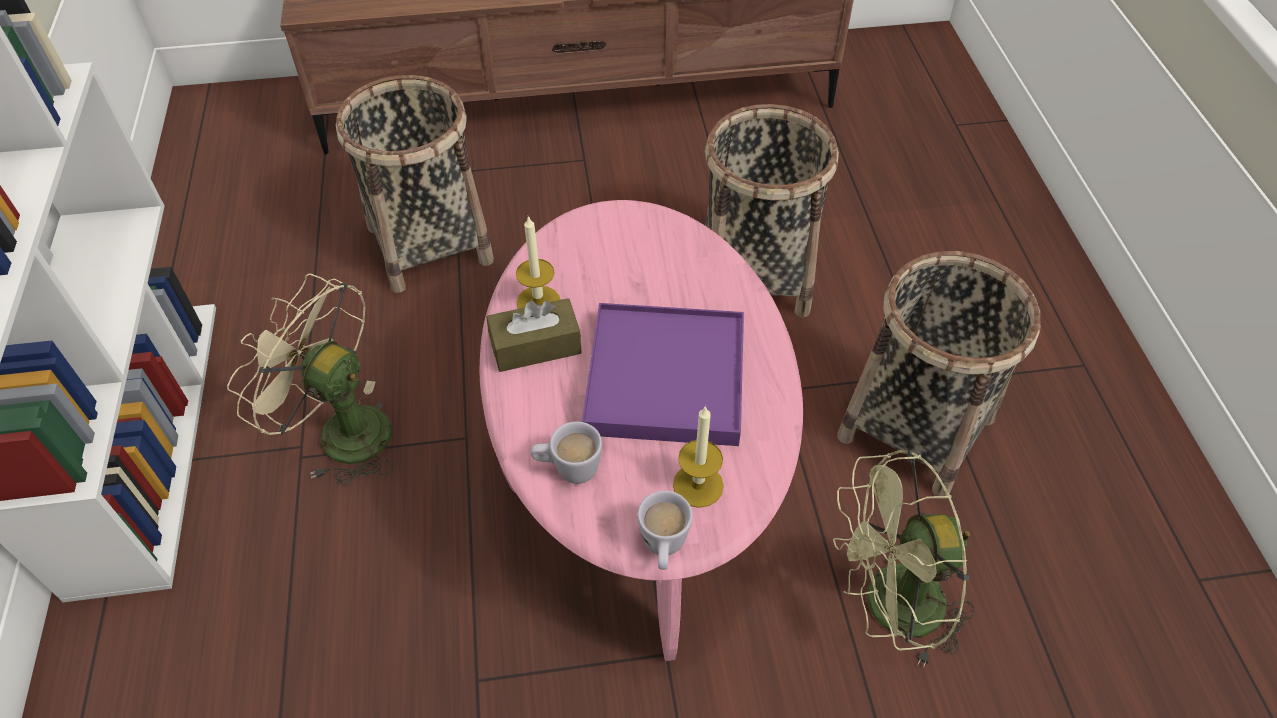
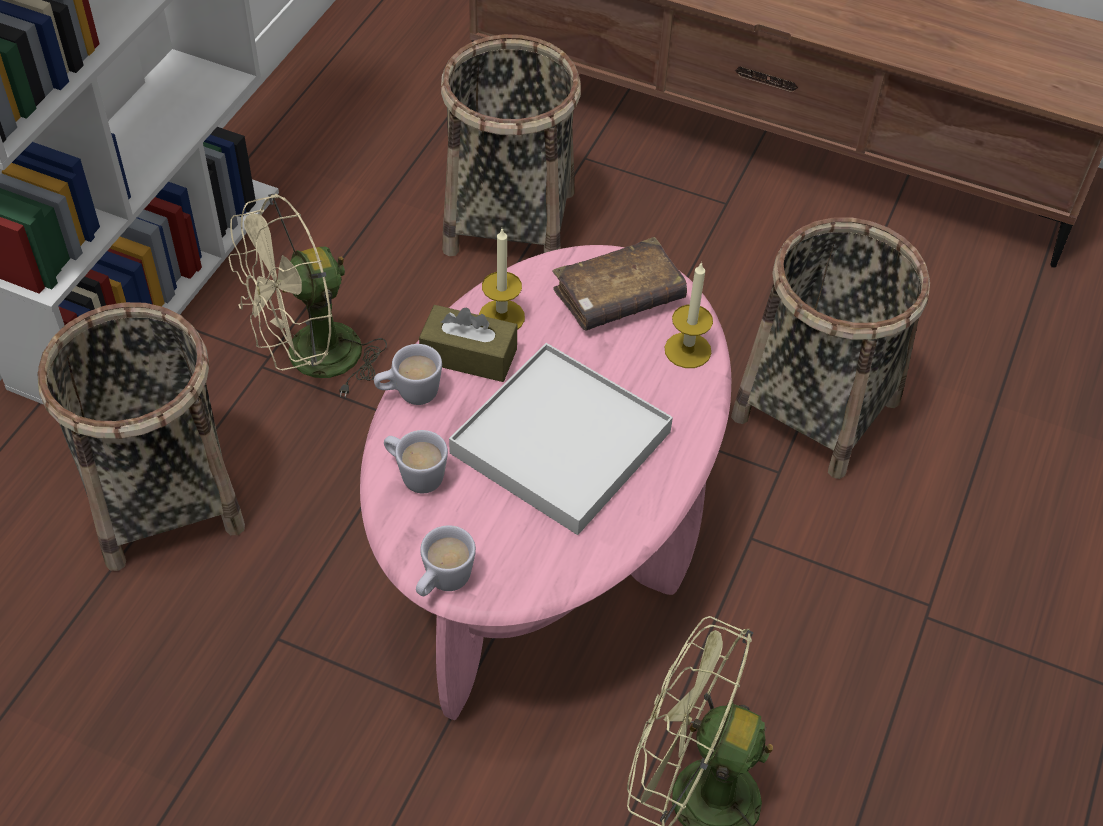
camera: 30 degrees right, 0 degrees up
beige fan [227,273,393,486] -> beige fan turned 90 degrees counterclockwise [228,194,387,398]
purple tray [582,303,744,446] -> white tray [449,343,673,535]
candle [673,406,724,508] -> candle moved to [665,262,713,368]
basket [837,251,1040,496] -> basket moved to [37,302,245,571]
none -> white mug [374,344,442,405]
none -> brown book [552,237,687,331]

